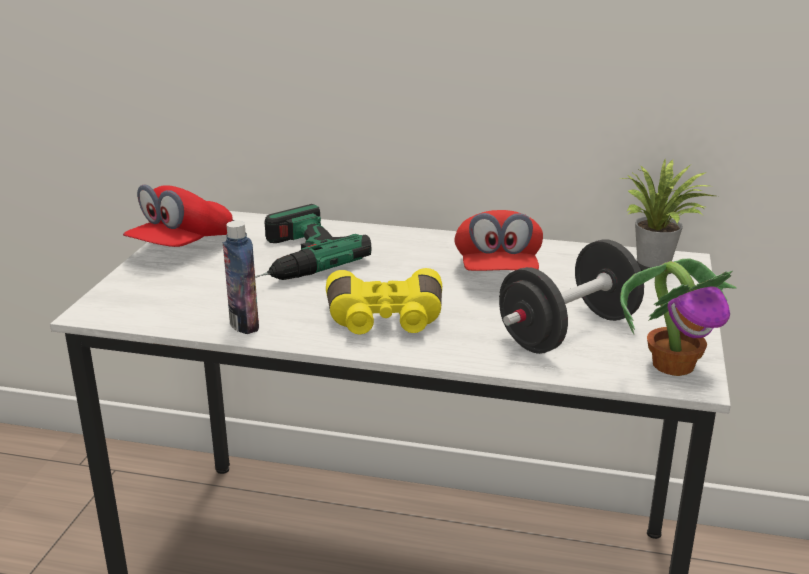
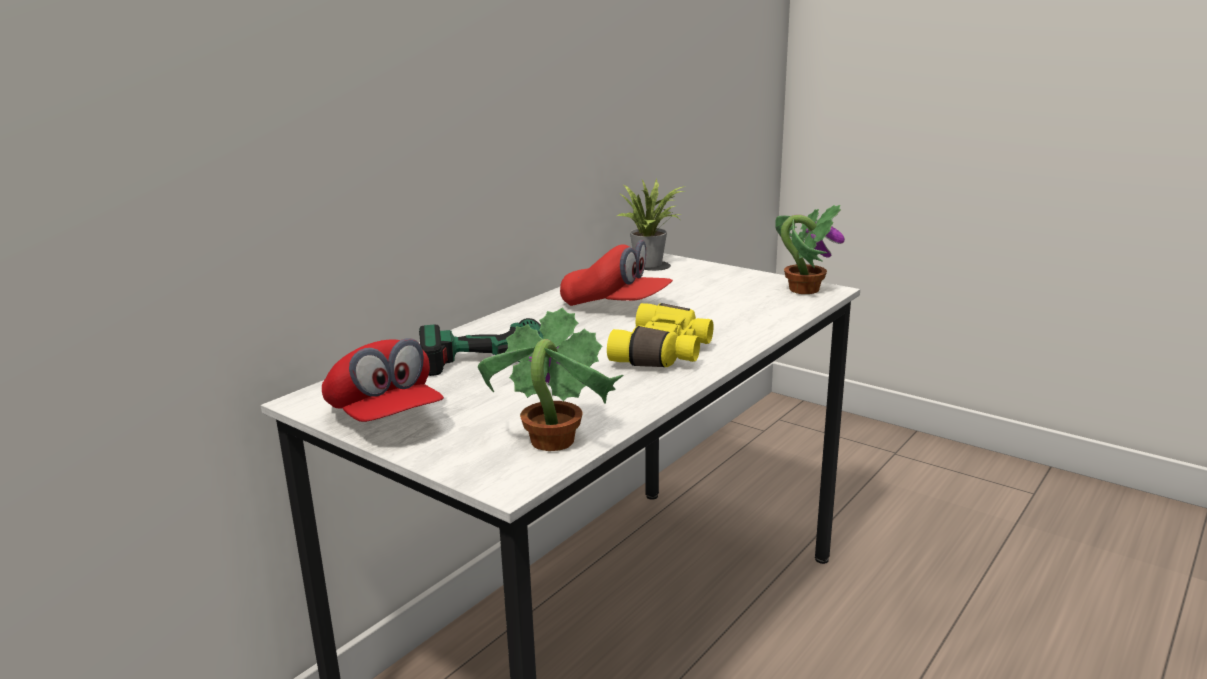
camera: 65 degrees left, 5 degrees down
bottle [223,221,259,334] -> none
black dumbbell [499,239,644,354] -> none
none -> potted plant [478,308,623,451]

